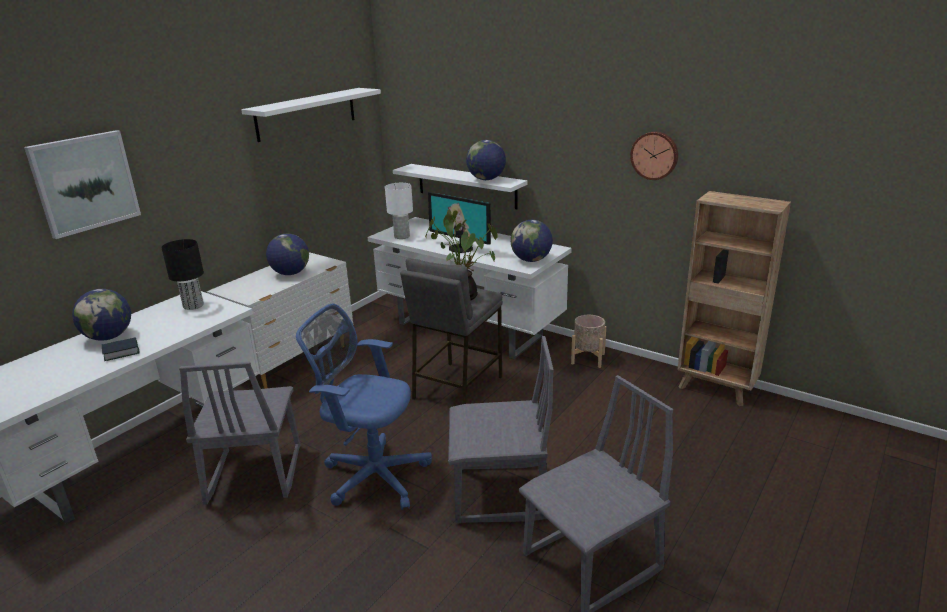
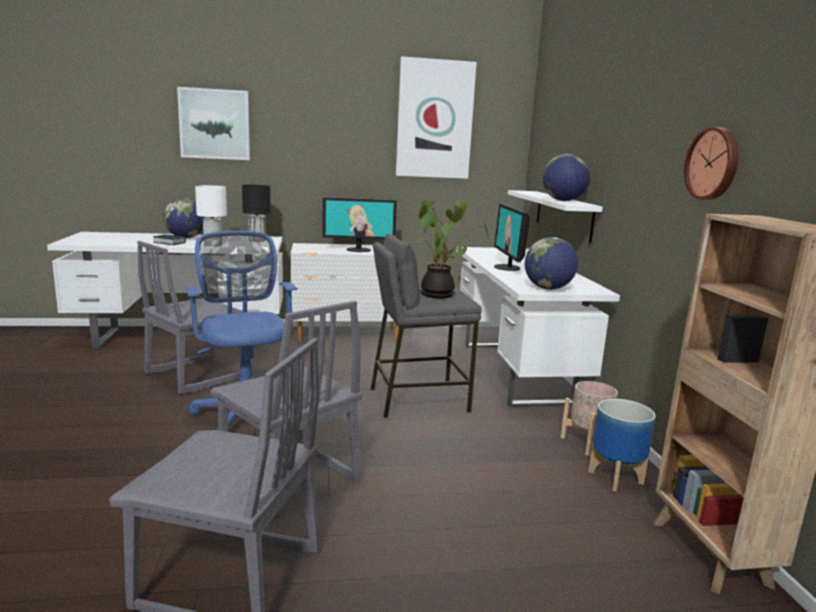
camera: 45 degrees right, 10 degrees down
white shelf [241,88,381,142] -> picture [396,56,477,179]
globe [266,234,309,275] -> monitor [322,197,397,252]
white table lamp [385,183,413,239] -> white table lamp moved to [195,185,227,246]
none -> planter [588,399,656,491]

